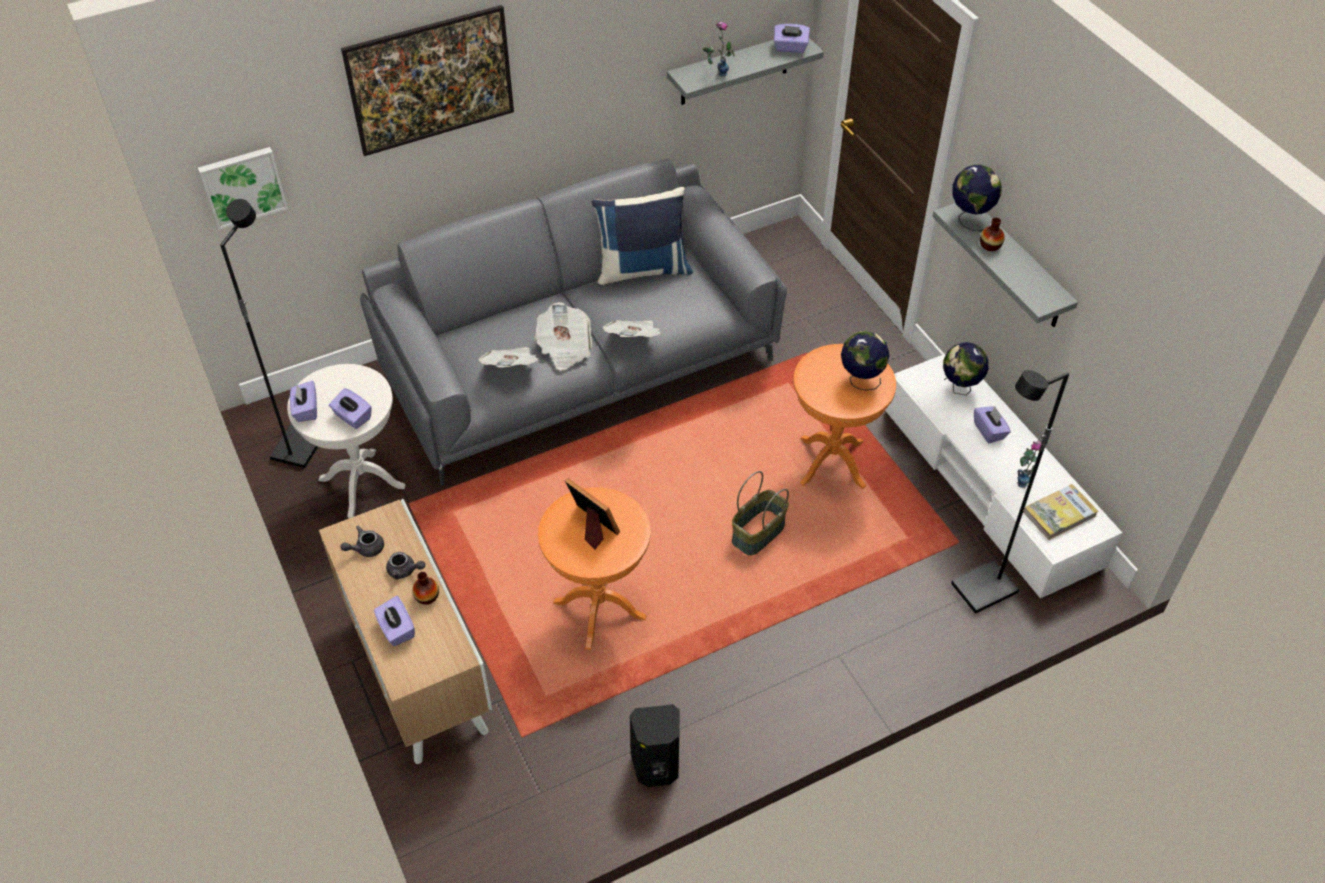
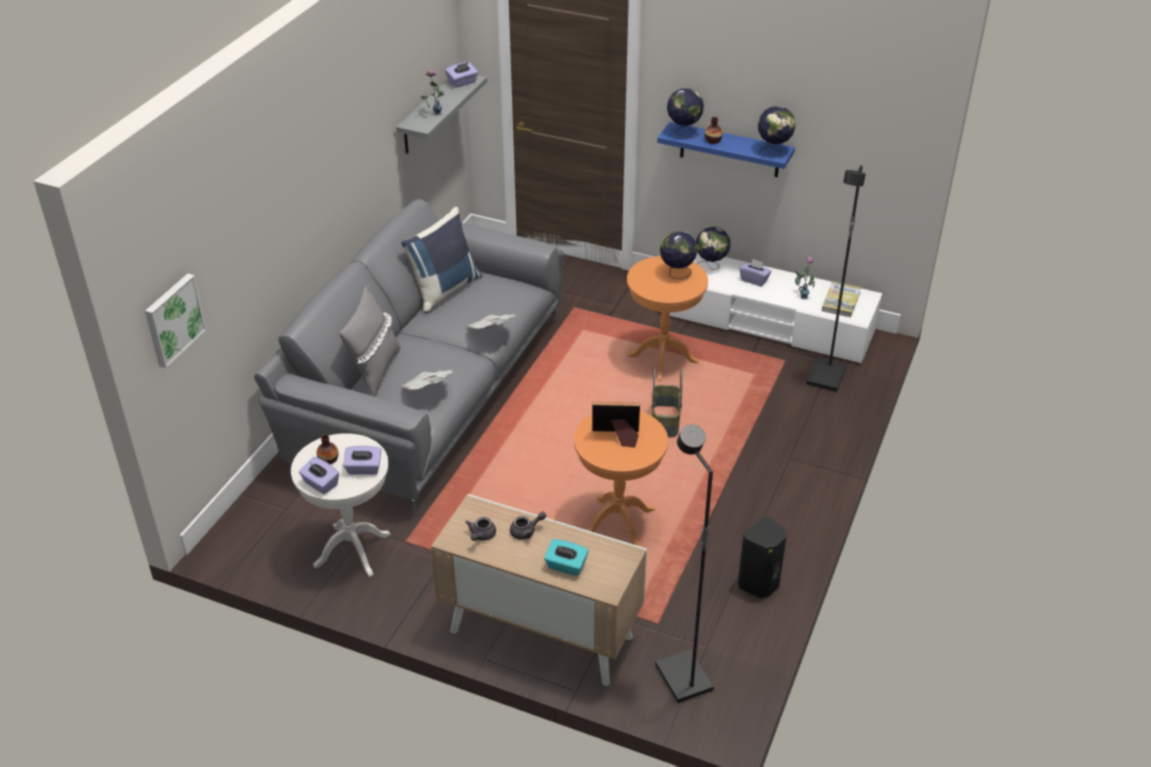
camera: 40 degrees left, 10 degrees down
black floor lamp [220,199,318,469] -> black floor lamp moved to [655,424,714,703]
picture [341,5,514,156] -> none
purple tissue box [374,596,415,646] -> turquoise tissue box [544,539,589,576]
vase [412,572,439,604] -> vase moved to [316,435,338,464]
newspaper [535,302,592,371] -> none
grey shelf [932,203,1078,327] -> blue shelf [657,122,795,177]
none -> grey pillow [339,286,400,397]
none -> globe [758,106,795,156]

